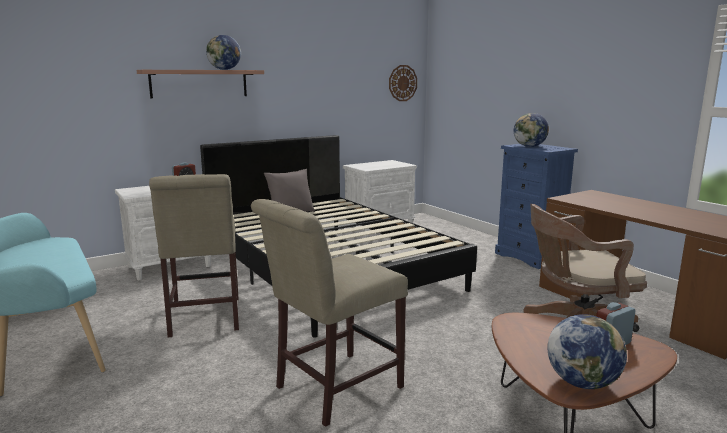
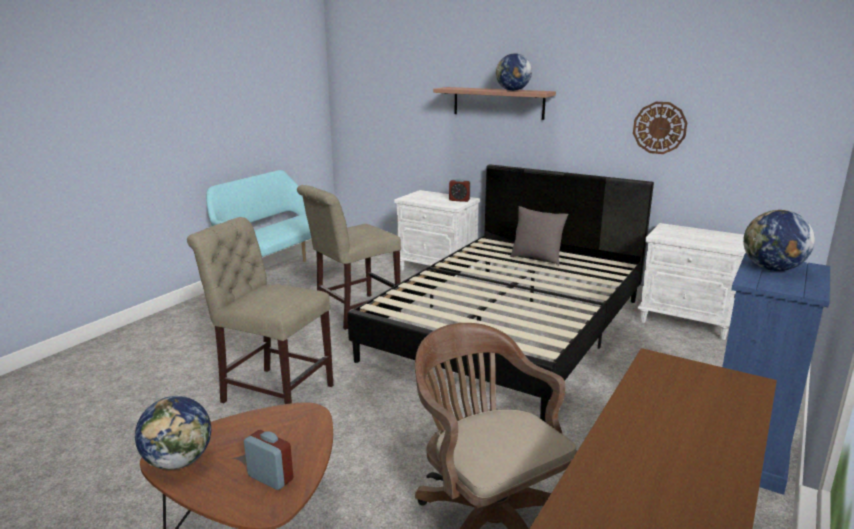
camera: 65 degrees right, 5 degrees up
wall clock [389,65,417,101] -> wall clock moved to [633,102,687,154]

